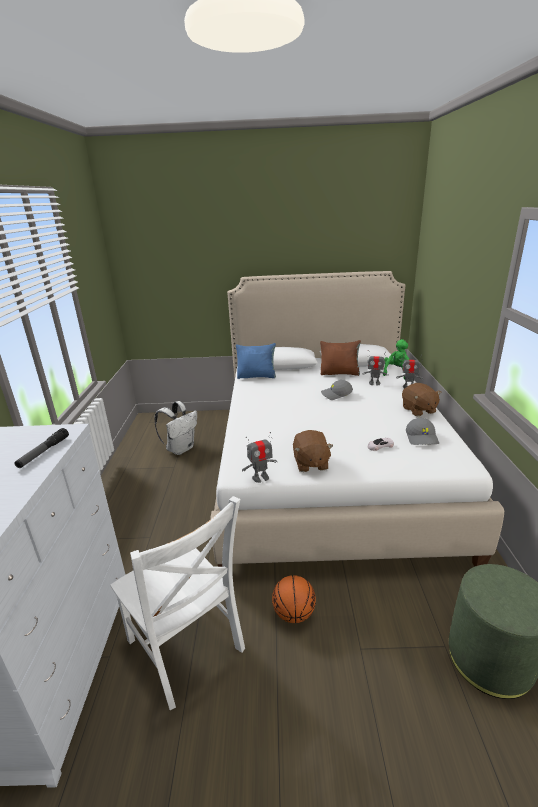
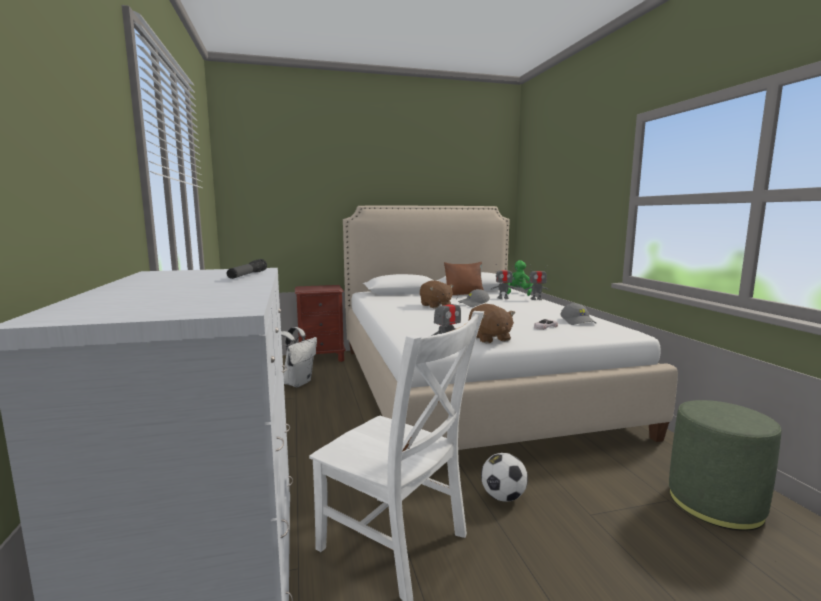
camera: 15 degrees left, 15 degrees down
blue pillow [236,343,276,379] -> none
basketball [272,575,316,623] -> football [481,453,528,501]
brown plush toy [402,383,441,416] -> brown plush toy moved to [420,280,454,309]
none -> brown nightstand [295,285,346,362]

